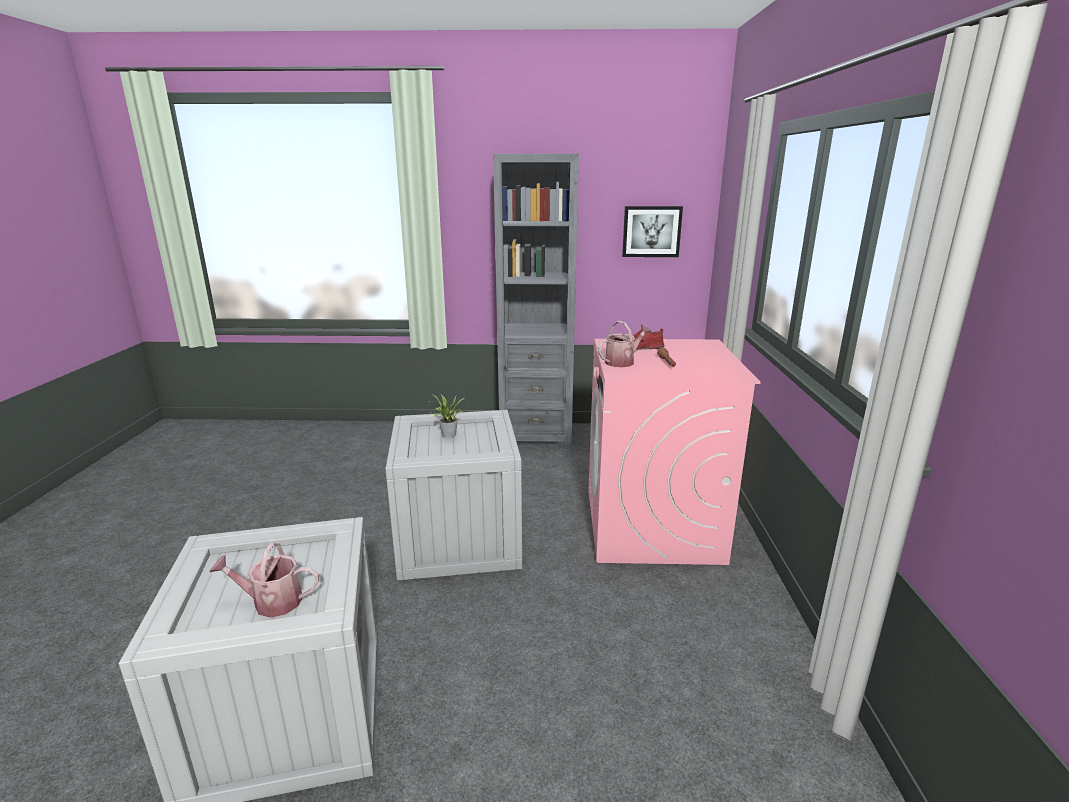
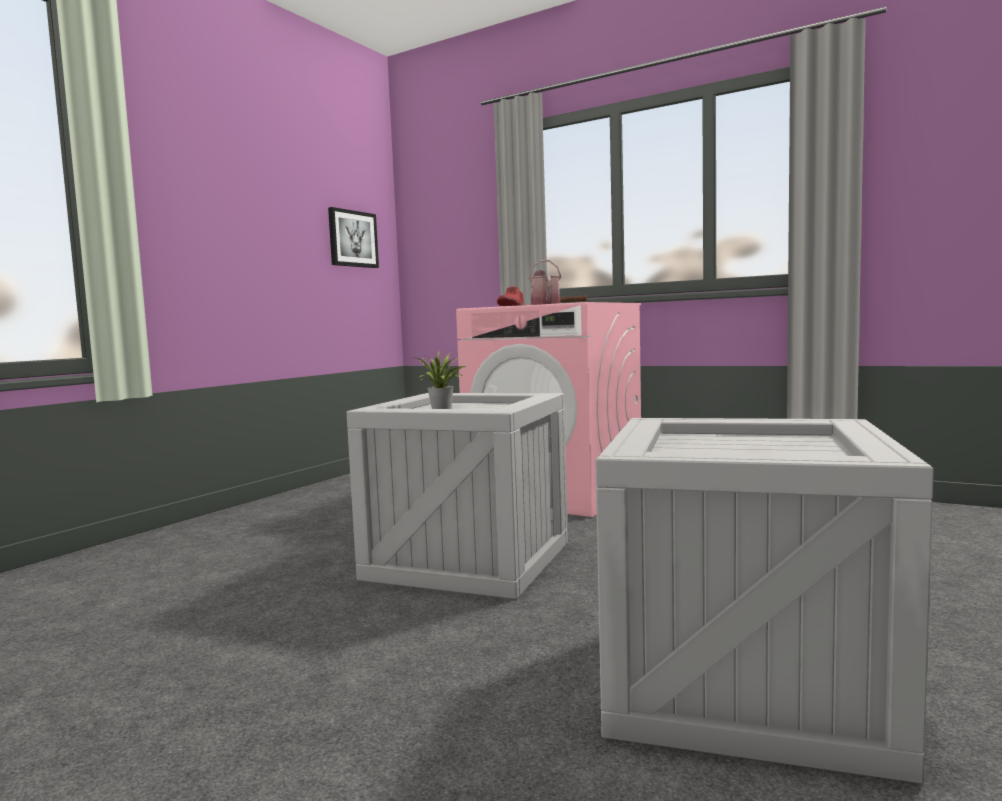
camera: 60 degrees left, 15 degrees down
watering can [209,543,319,618] -> none
grey bookcase [493,154,579,449] -> none

